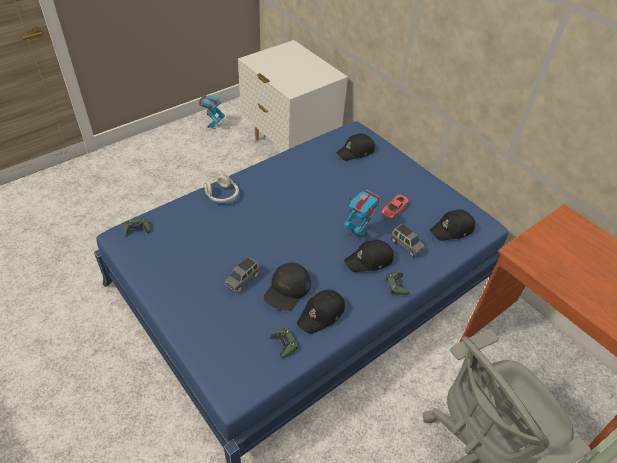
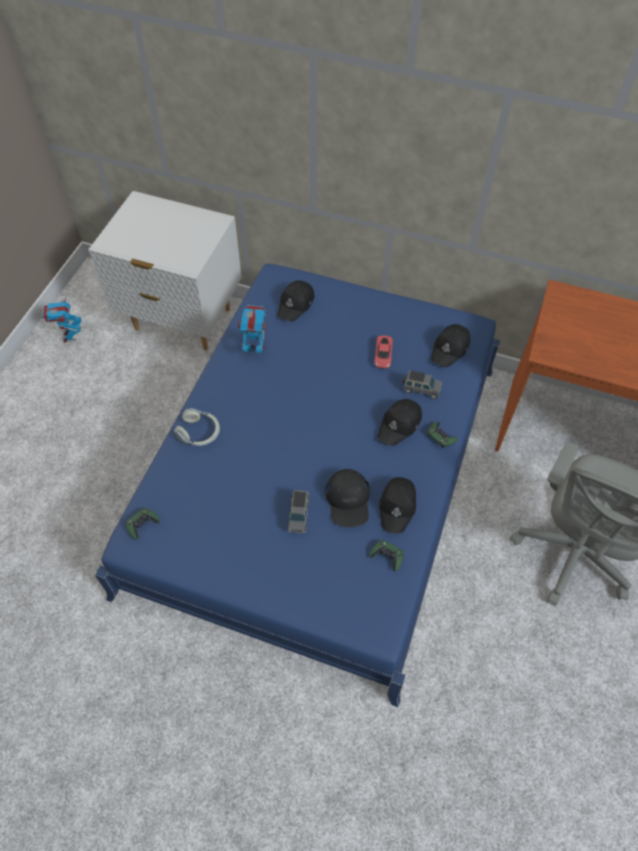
camera: 30 degrees left, 10 degrees up
toy robot [344,190,380,240] -> toy robot moved to [238,305,266,357]

